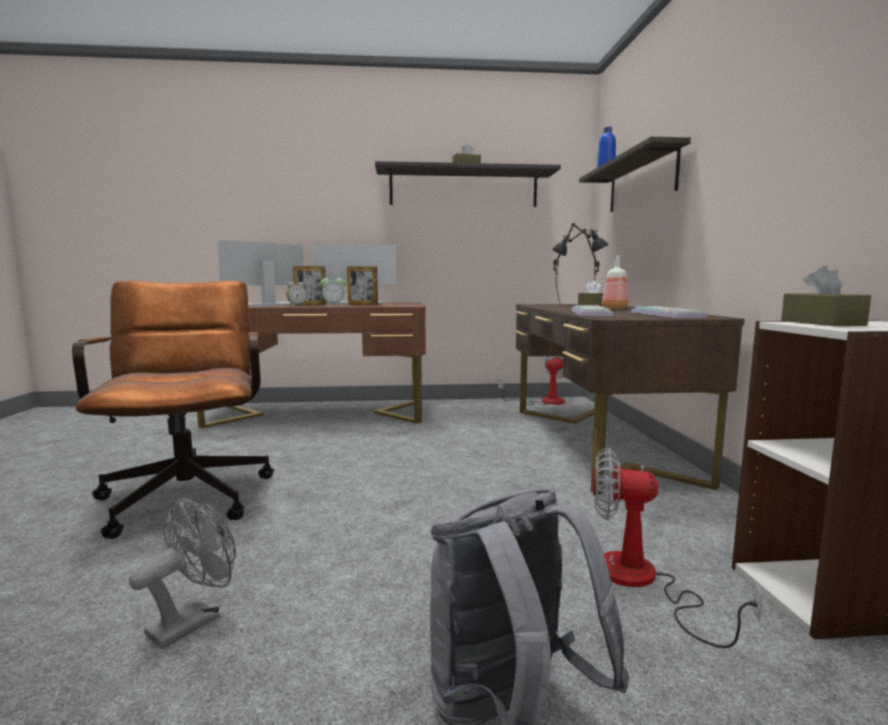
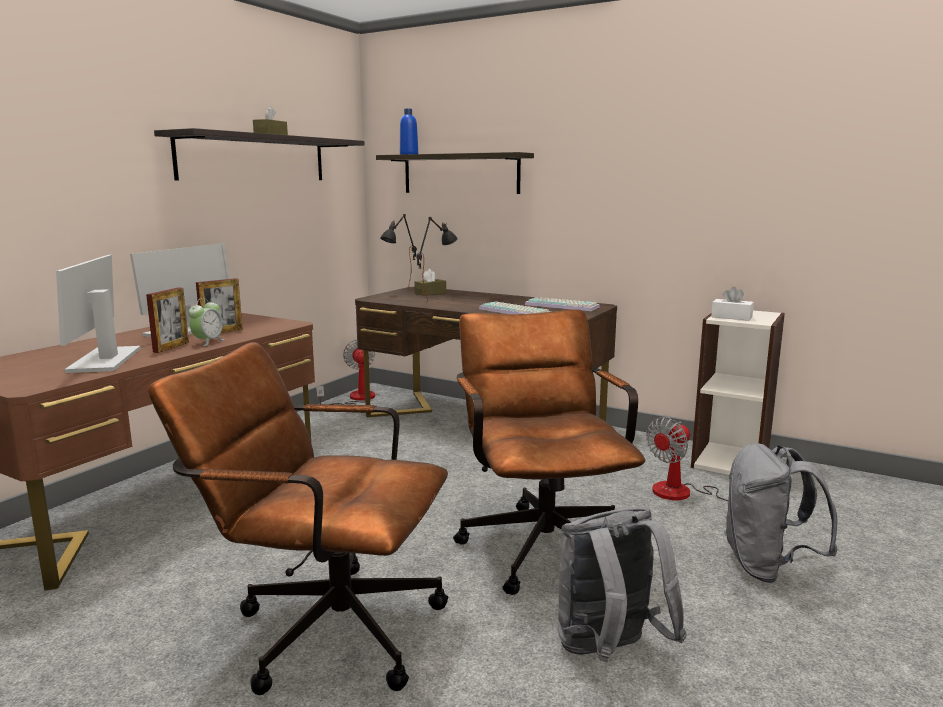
camera: 55 degrees left, 5 degrees up
grey fan [129,497,236,649] -> grey backpack [558,507,687,662]
alarm clock [286,282,307,306] -> none
bottle [602,256,629,309] -> none
brown tissue box [781,266,871,326] -> white tissue box [711,287,754,321]
none -> brown office chair [453,309,645,595]

